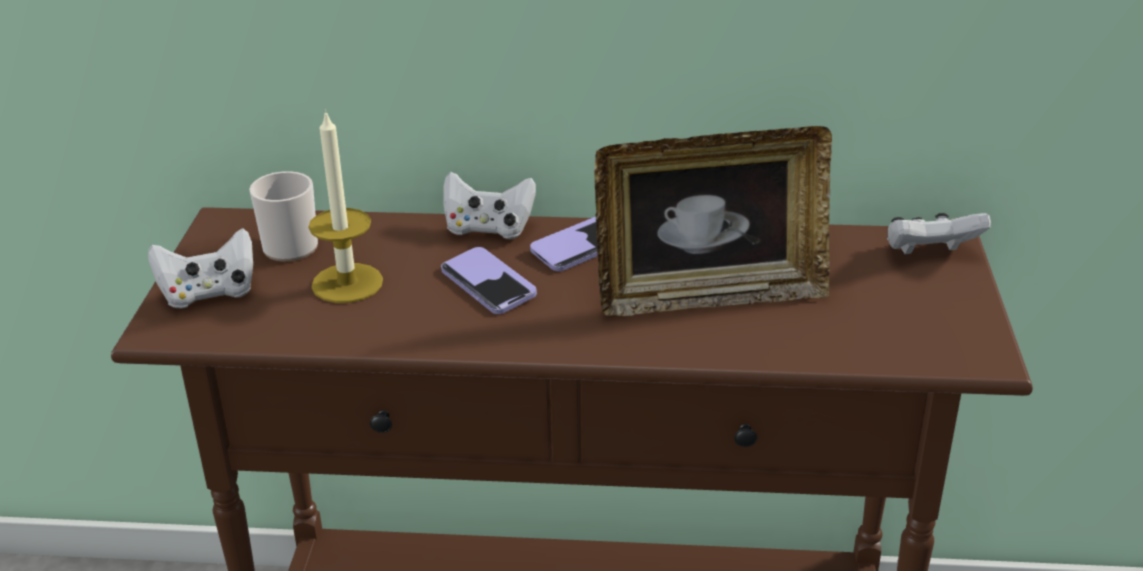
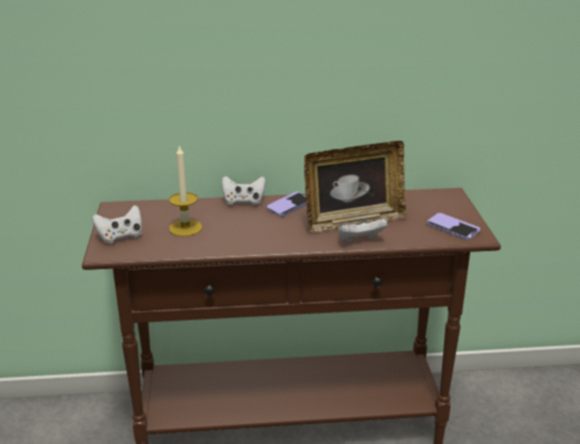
camera: 10 degrees left, 5 degrees down
mug [249,171,318,262] -> none
phone [441,247,537,314] -> phone moved to [427,213,480,240]
white game controller [887,213,991,254] -> white game controller moved to [338,219,387,242]

